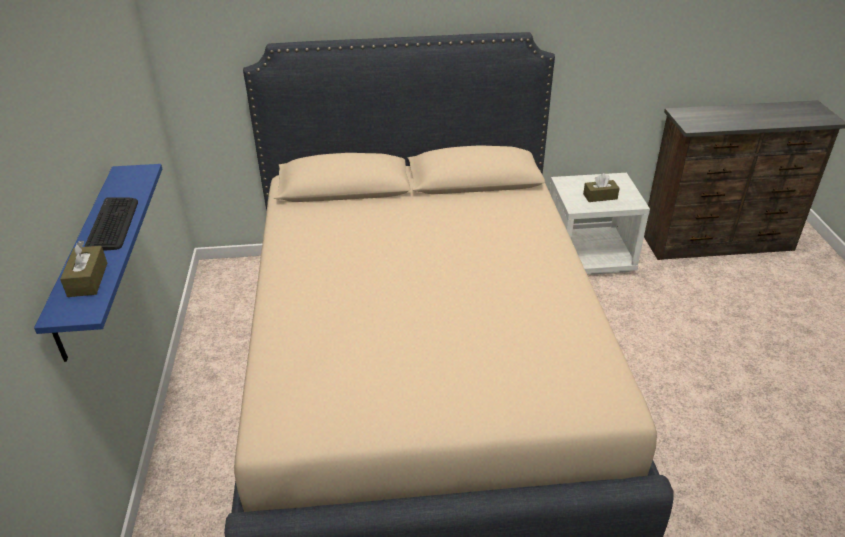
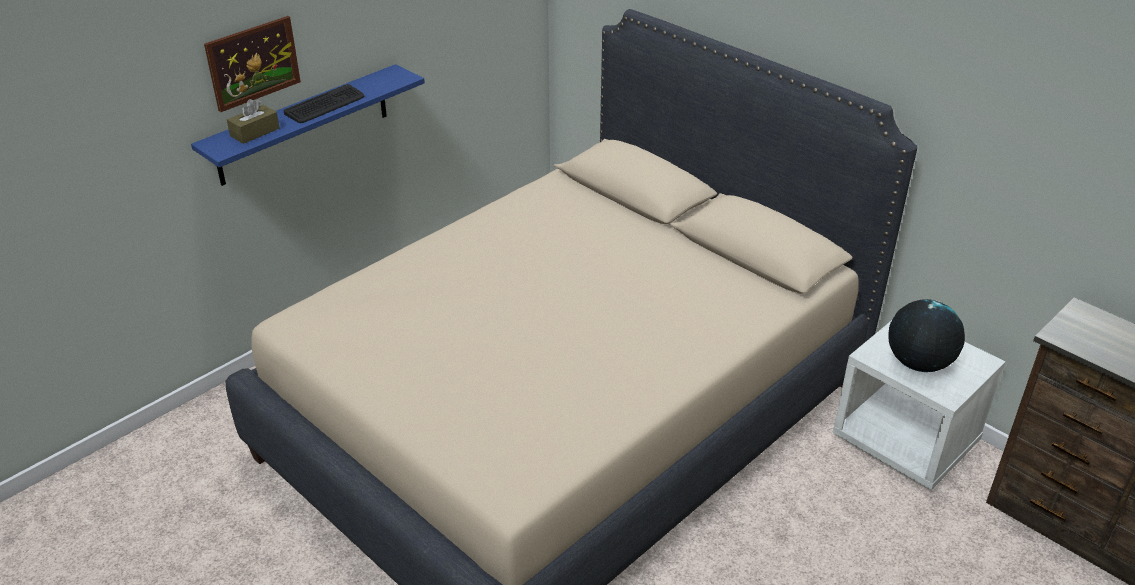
camera: 50 degrees right, 0 degrees up
brown tissue box [583,173,620,202] -> globe [889,299,965,372]
none -> picture [204,16,301,112]

